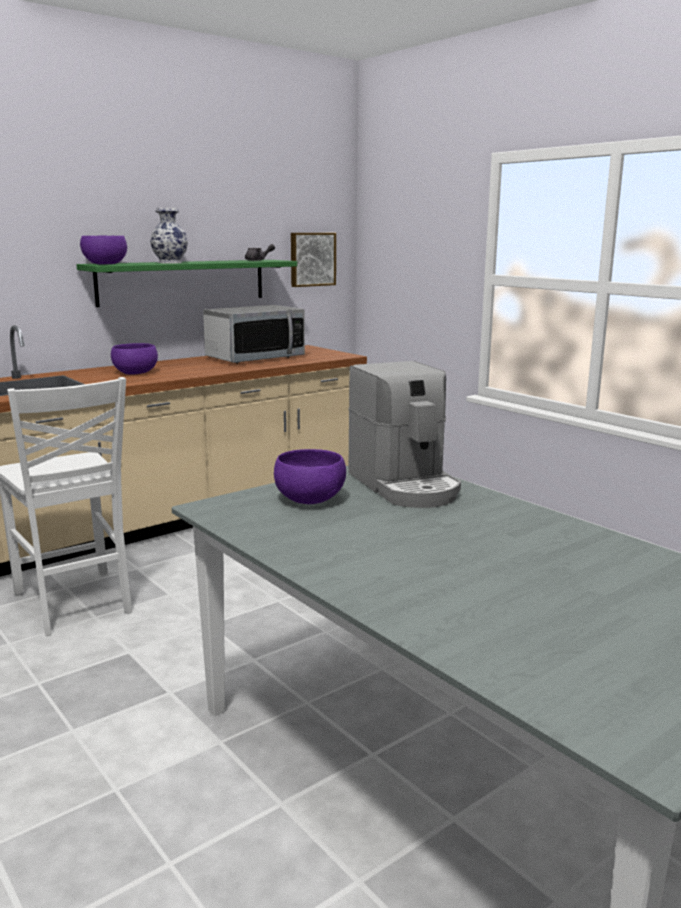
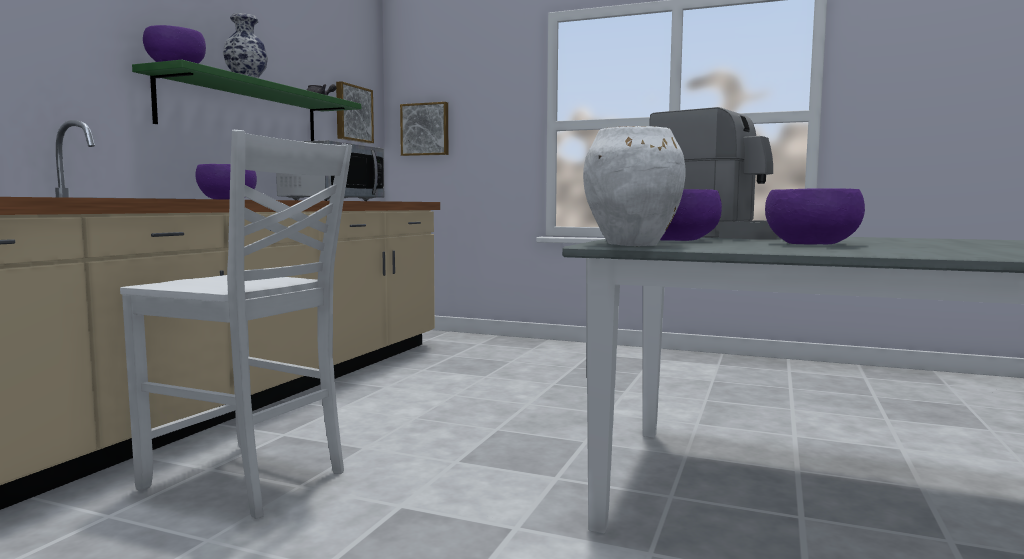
camera: 30 degrees left, 10 degrees down
none -> picture [400,102,448,156]
none -> white vase [583,126,686,246]
none -> purple bowl [765,188,865,244]

